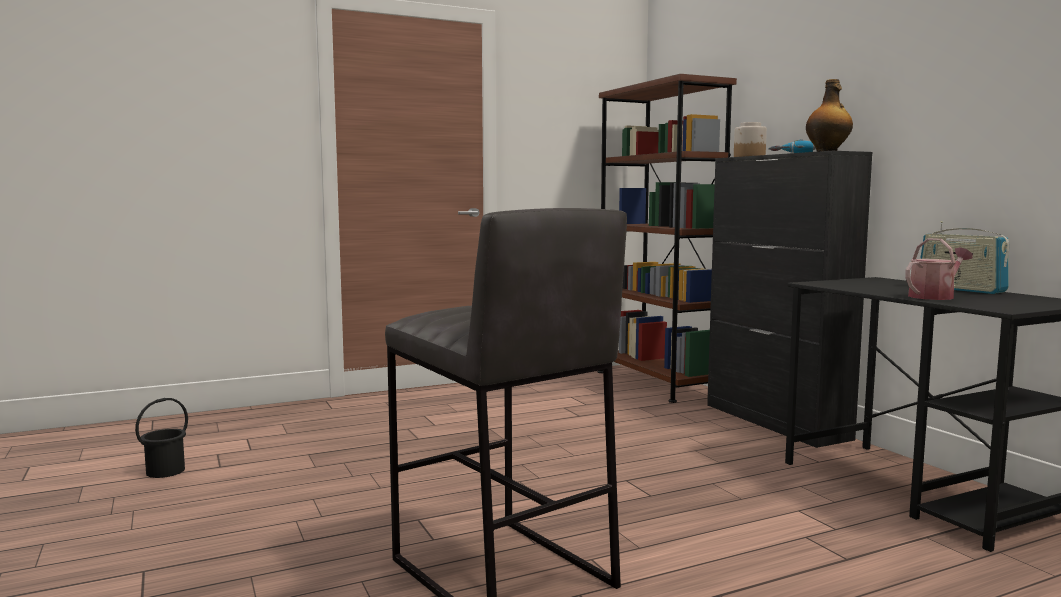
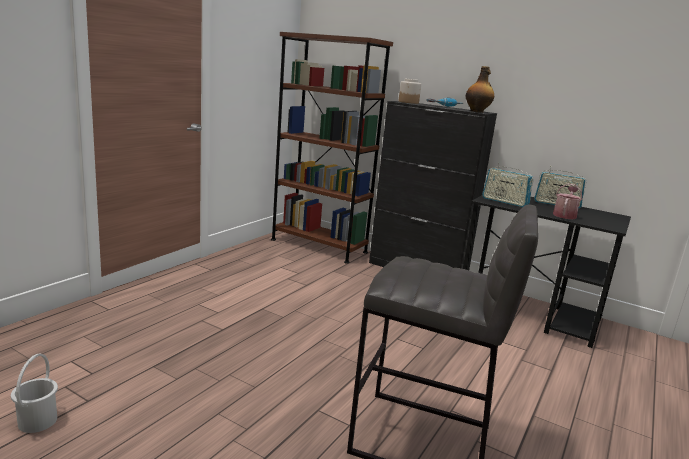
camera: 35 degrees left, 10 degrees up
black bucket [135,398,188,478] -> white bucket [11,353,58,433]
none -> radio [482,162,534,207]

